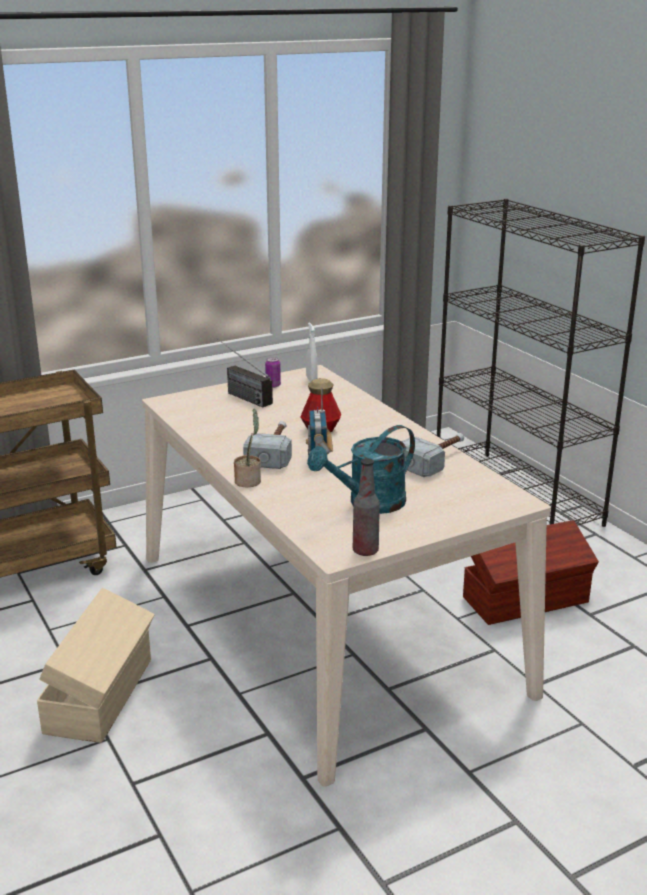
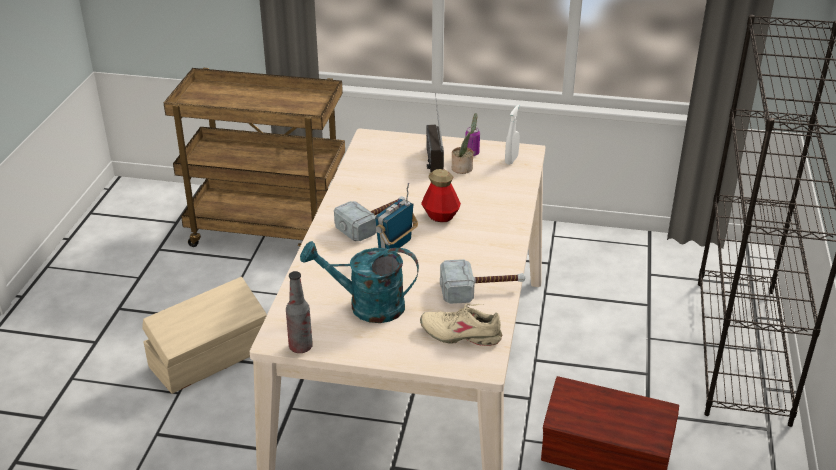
camera: 40 degrees right, 10 degrees up
potted plant [234,408,261,487] -> potted plant moved to [452,113,478,174]
none -> beige shoe [420,304,502,346]

